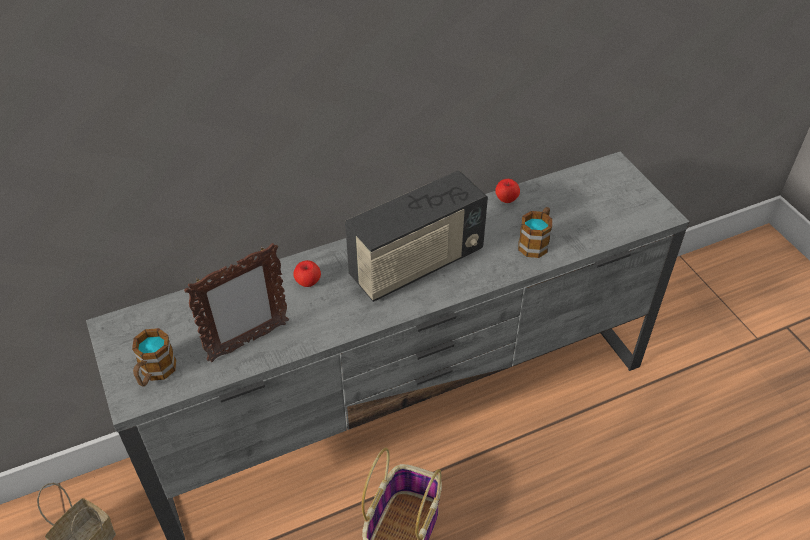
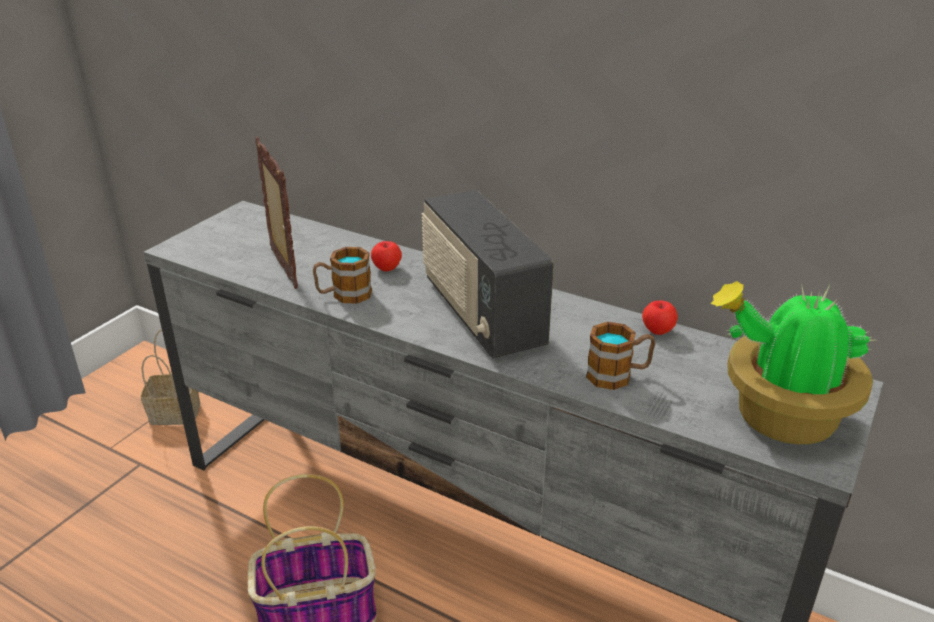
camera: 55 degrees right, 15 degrees down
mug [132,328,176,387] -> mug moved to [313,247,372,304]
picture frame [184,243,289,362] -> picture frame turned 135 degrees counterclockwise [255,137,298,289]
radio [345,171,488,302] -> radio turned 45 degrees clockwise [422,190,554,358]
none -> potted plant [711,281,875,444]

